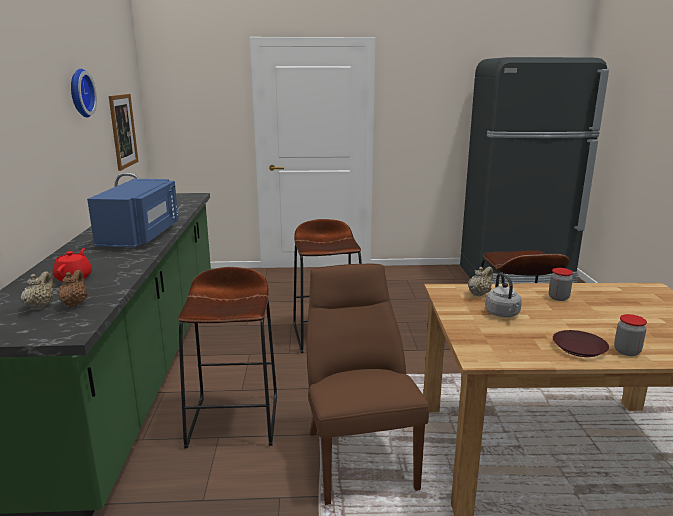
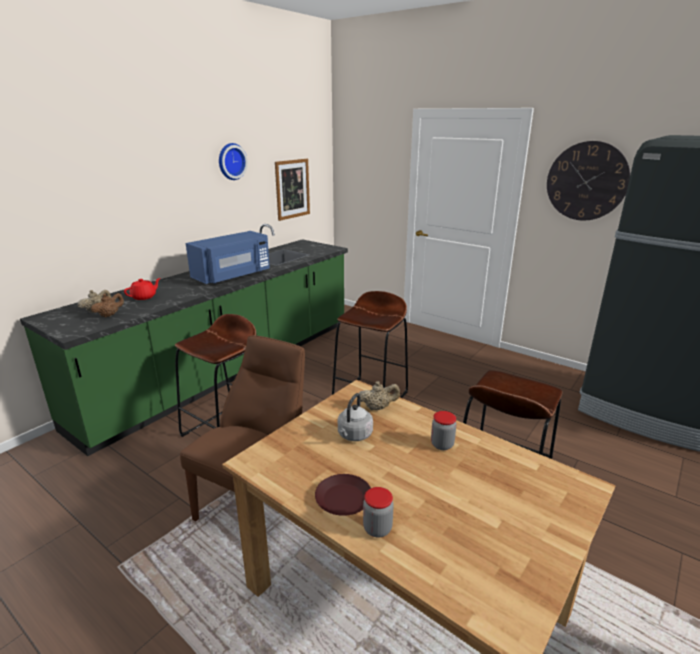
camera: 40 degrees right, 5 degrees up
none -> wall clock [547,141,630,220]

